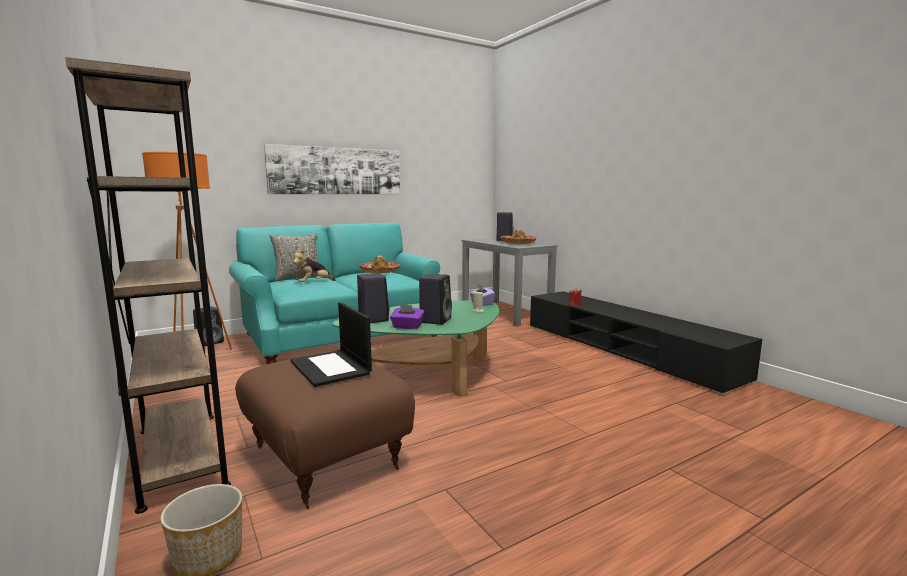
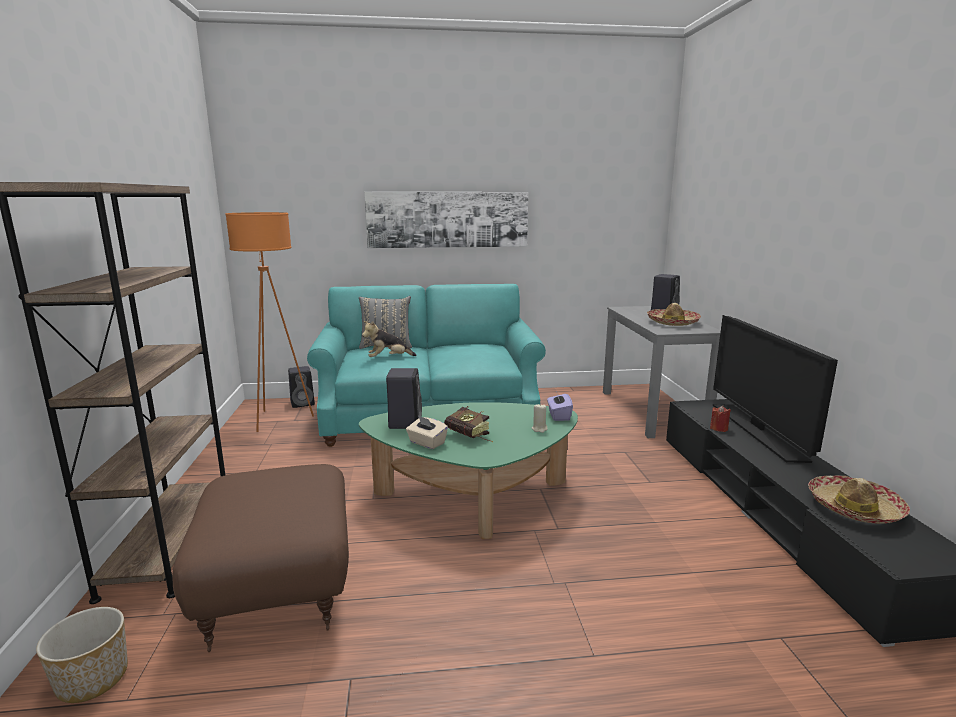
camera: 25 degrees right, 5 degrees up
laptop [291,302,372,387] -> none
hat [359,256,400,274] -> hat moved to [808,476,910,524]
purple tissue box [390,304,424,329] -> beige tissue box [406,416,448,449]
black speaker [419,274,452,325] -> book [444,406,493,442]
none -> television [713,315,838,463]

